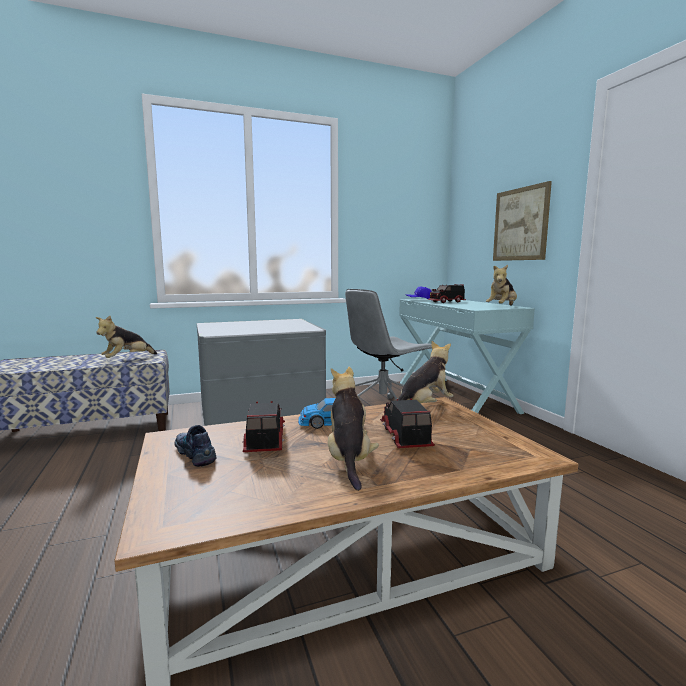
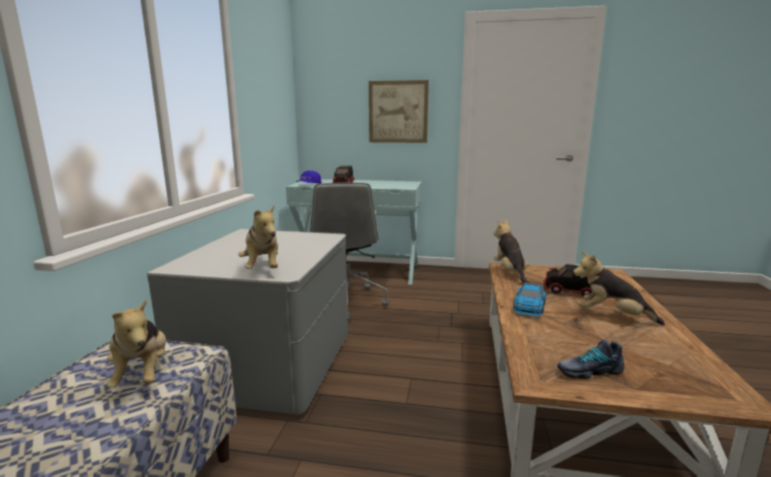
camera: 60 degrees left, 5 degrees up
toy truck [243,401,285,452] -> none
plush toy [486,265,517,306] -> plush toy moved to [238,205,278,269]

